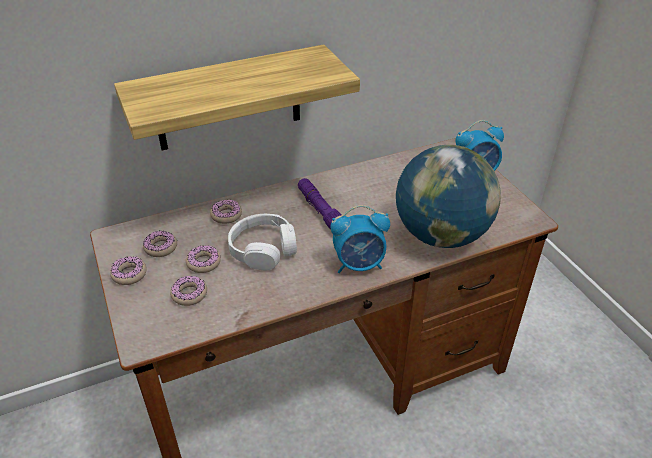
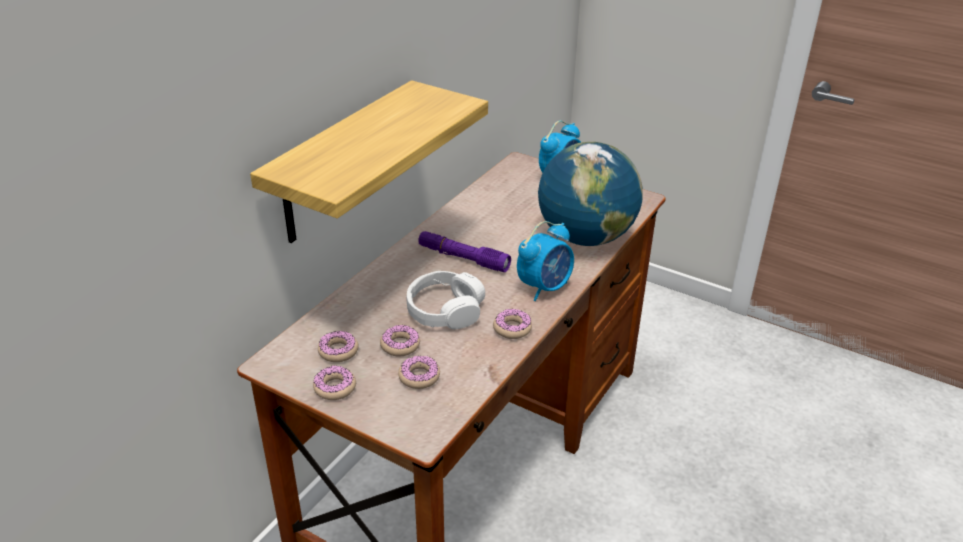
camera: 35 degrees left, 5 degrees down
donut [210,200,242,224] -> donut moved to [493,309,532,339]

